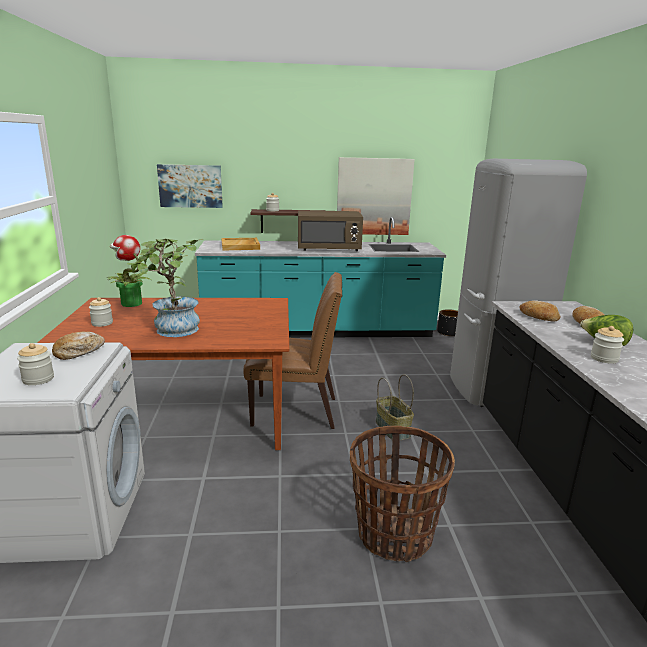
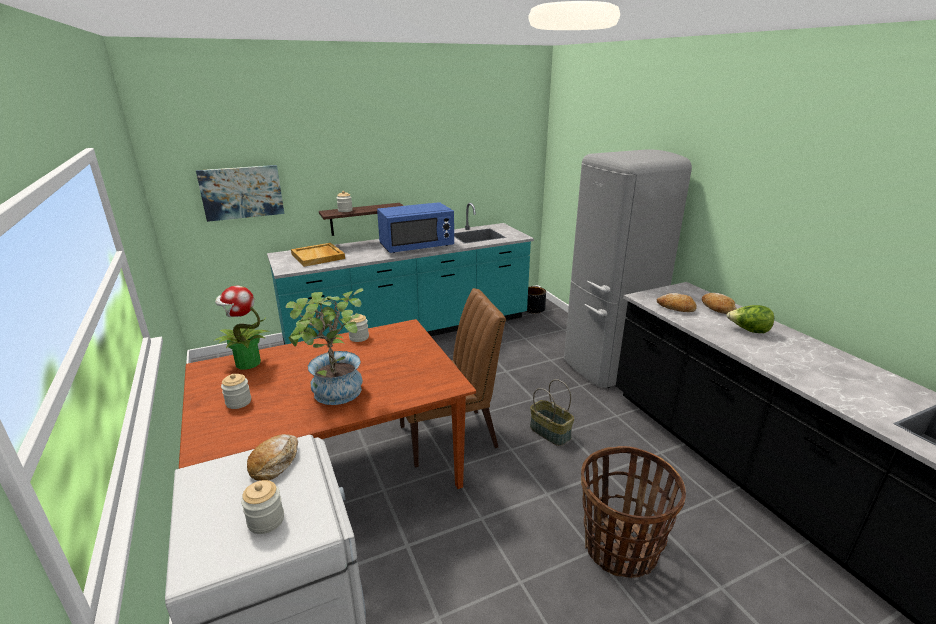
camera: 20 degrees left, 5 degrees up
brown microwave [298,210,363,251] -> blue microwave [377,202,454,253]
picture [337,157,415,235] -> none
jar [591,326,624,364] -> jar moved to [349,313,369,342]

